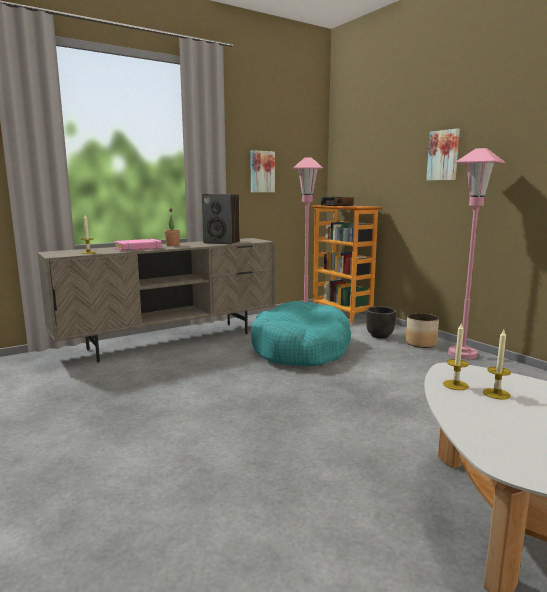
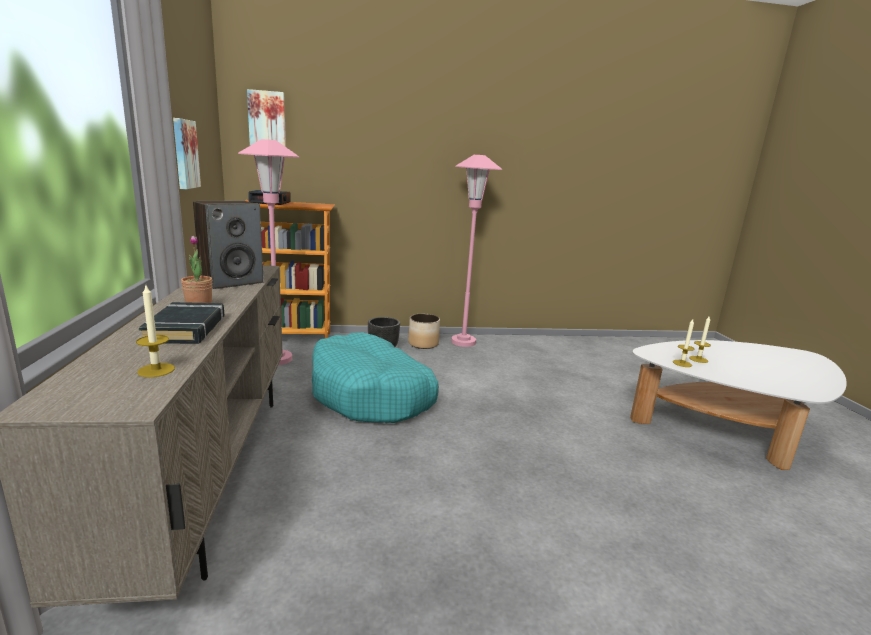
camera: 65 degrees left, 5 degrees up
pink book [114,239,162,251] -> black book [139,302,225,344]
picture [426,129,460,181] -> picture moved to [247,89,286,147]

